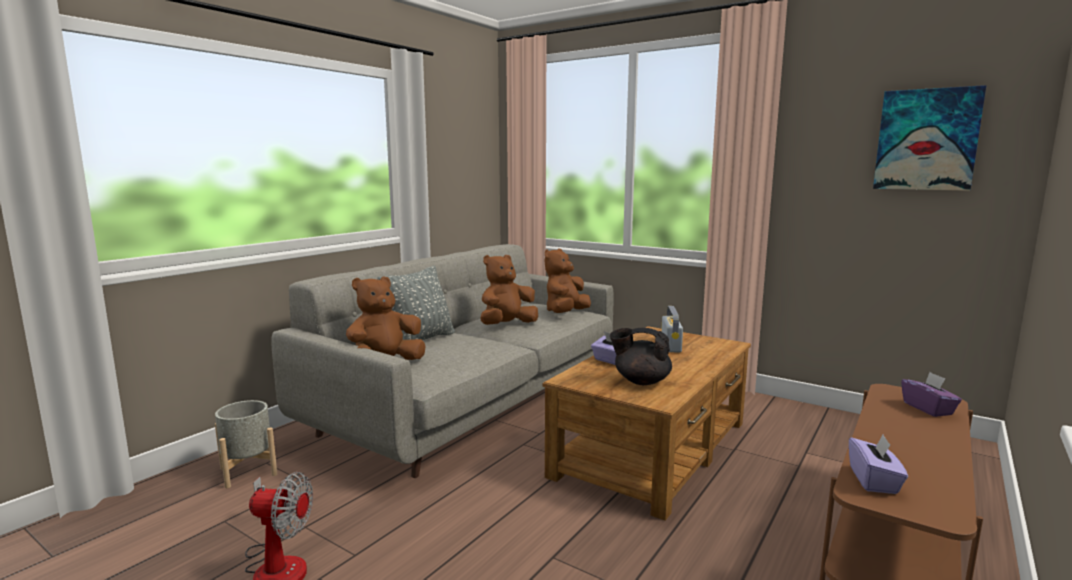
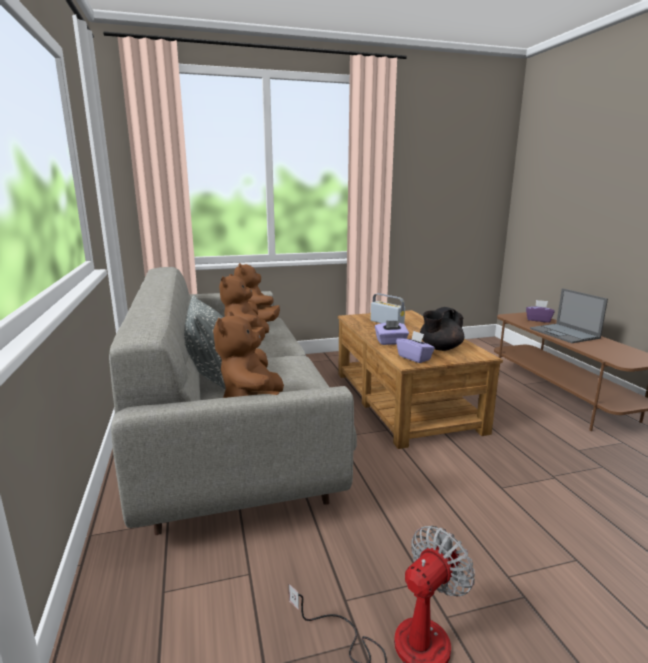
camera: 50 degrees left, 5 degrees up
grey planter [215,400,277,488] -> none
purple tissue box [849,435,908,494] -> purple tissue box moved to [396,331,435,363]
picture [873,85,986,191] -> none
none -> laptop [530,288,608,343]

